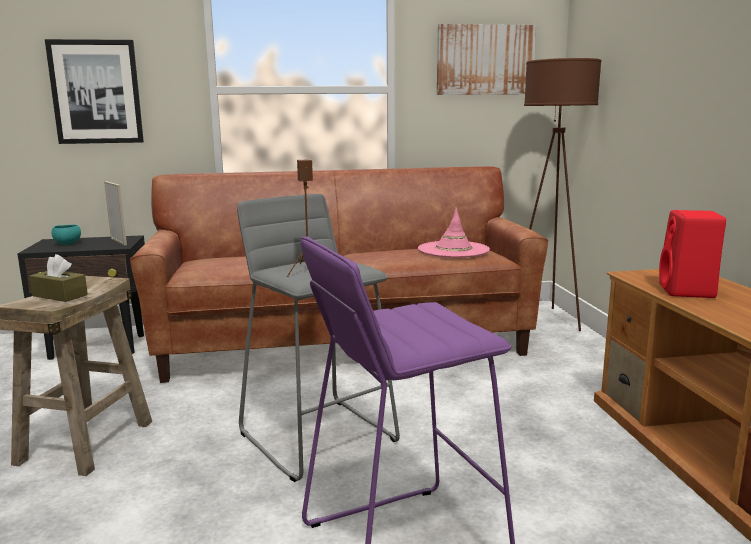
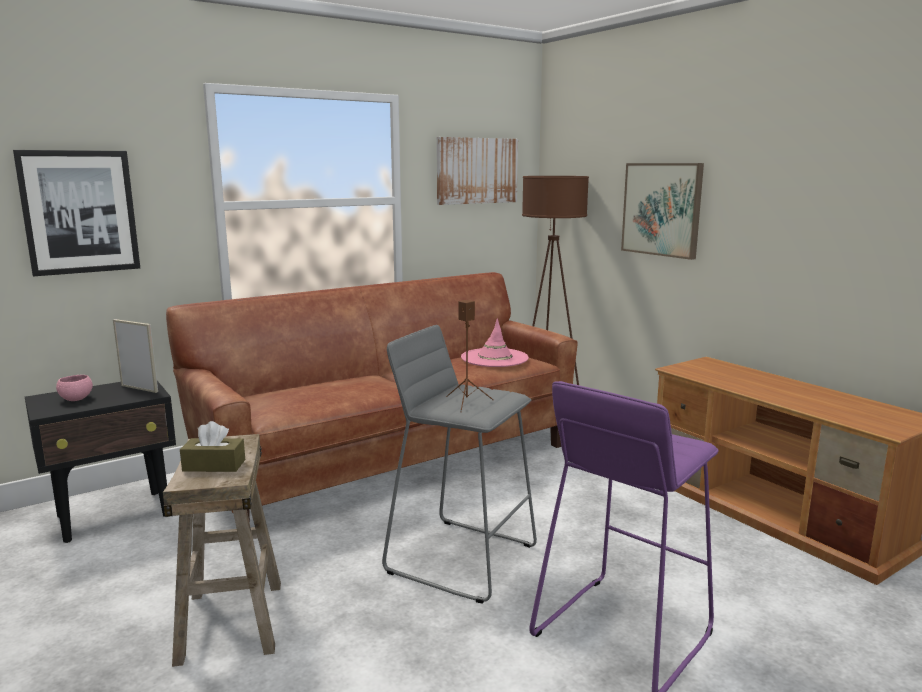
camera: 25 degrees left, 0 degrees up
turquoise bowl [51,225,81,245] -> pink bowl [56,375,93,401]
red speaker [659,210,726,298] -> none
none -> picture [621,163,704,260]

